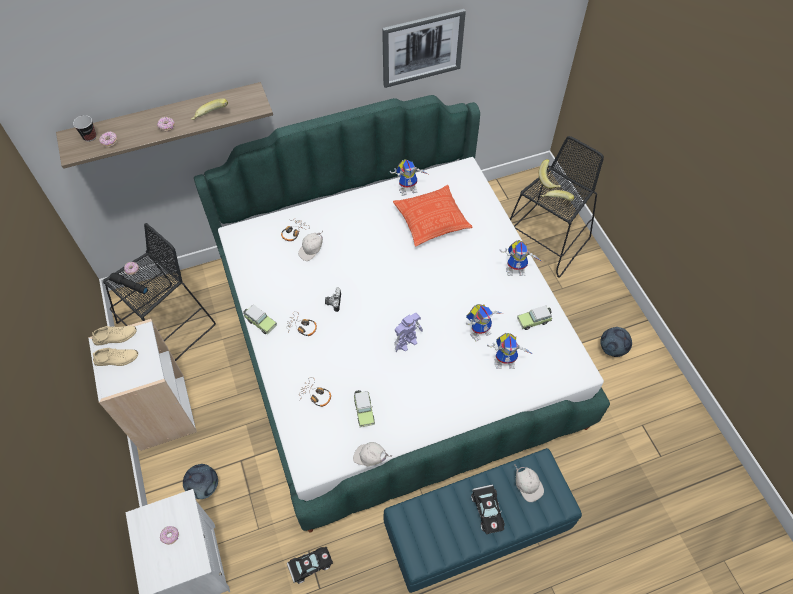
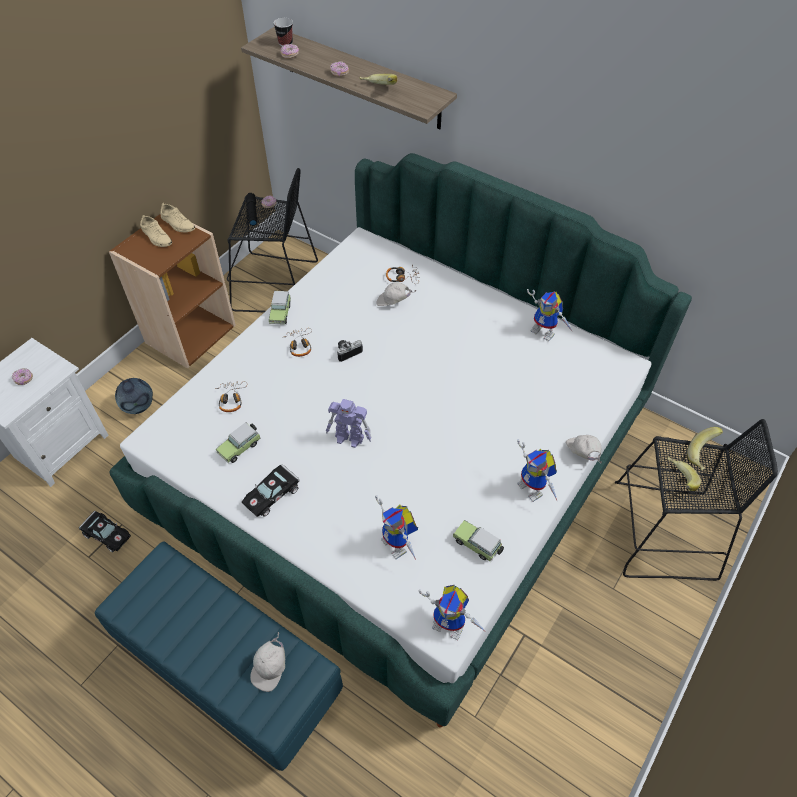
camera: 55 degrees right, 5 degrees down
white bookcase [88,319,197,451] -> brown bookcase [109,214,236,369]
white cap [353,442,392,467] -> white cap moved to [566,435,602,463]
picture [382,9,466,88] -> none
orange pillow [393,185,473,247] -> none
toy robot [466,304,501,341] -> toy robot moved to [419,585,487,640]
black toy car [471,484,505,534] -> black toy car moved to [242,464,300,517]
football [600,327,632,357] -> none

